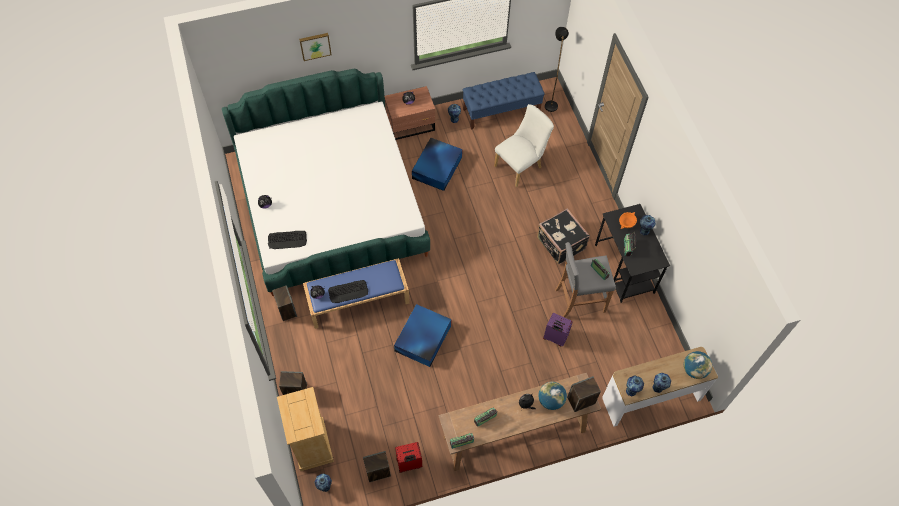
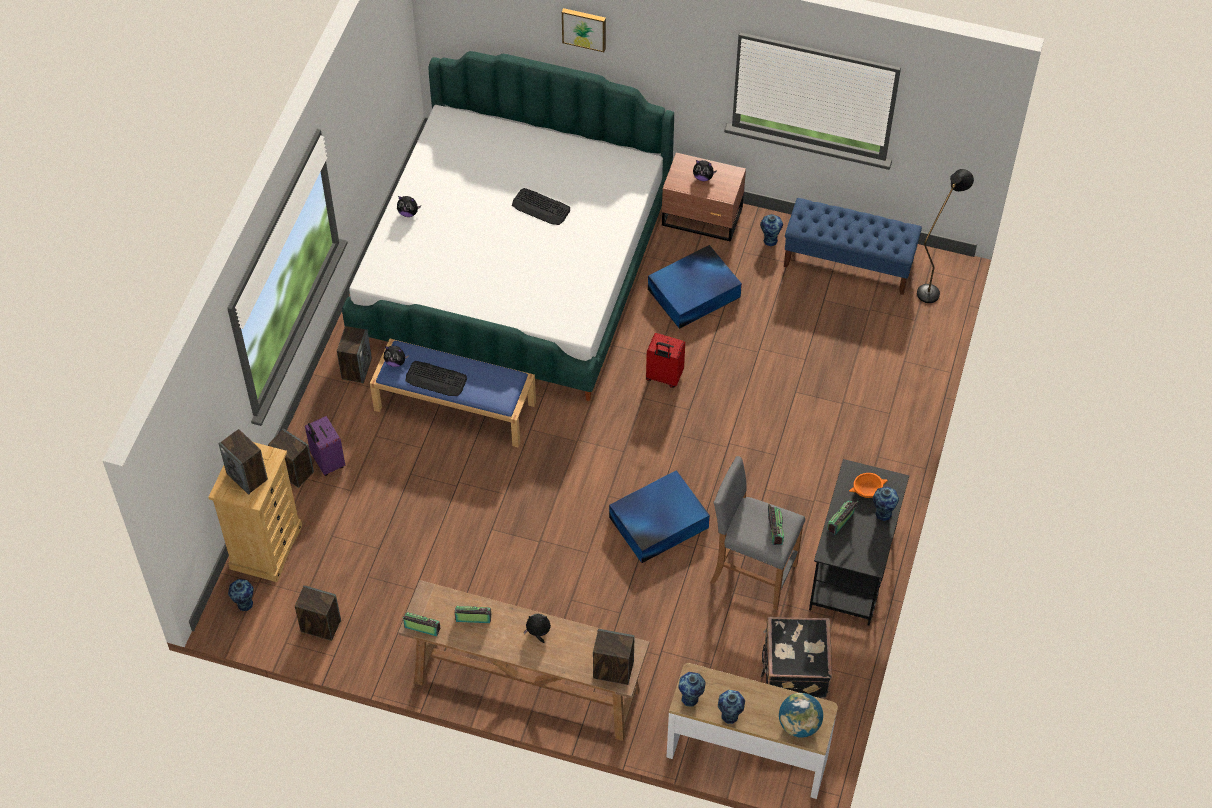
camera: 35 degrees right, 5 degrees down
keyboard [268,231,307,249] -> keyboard moved to [512,188,570,225]
blue storage box [394,304,451,367] -> blue storage box moved to [609,470,710,563]
red suitcase [395,442,422,473] -> red suitcase moved to [646,333,685,388]
white chair [494,104,554,187] -> none
black suitcase [537,208,590,264] -> black suitcase moved to [760,617,832,699]
globe [538,382,567,410] -> none
purple suitcase [543,313,573,346] -> purple suitcase moved to [305,416,345,476]
none -> speaker [218,429,268,495]

